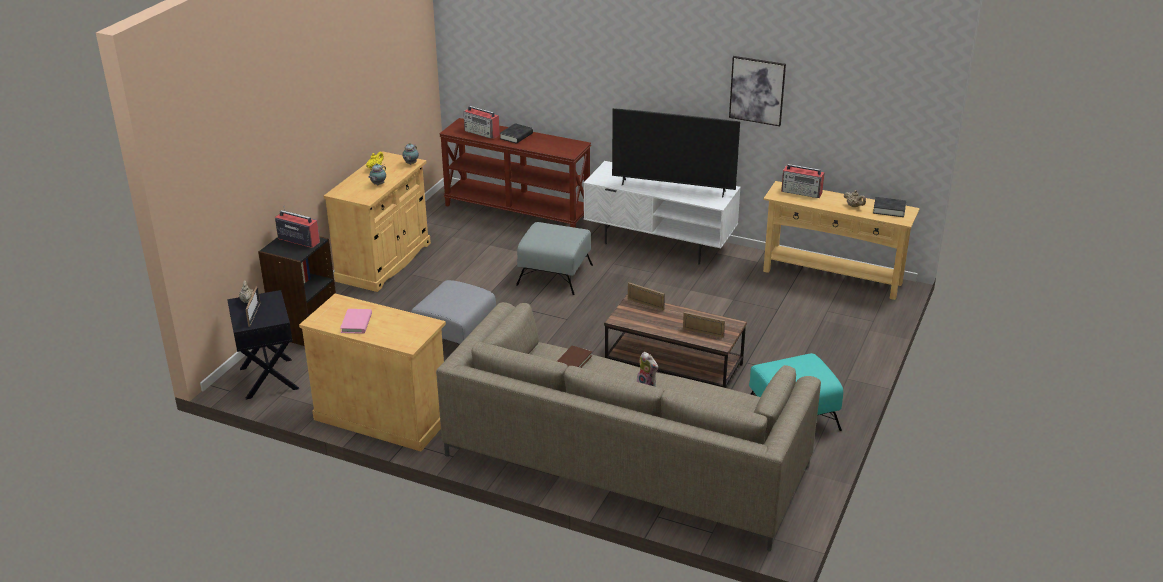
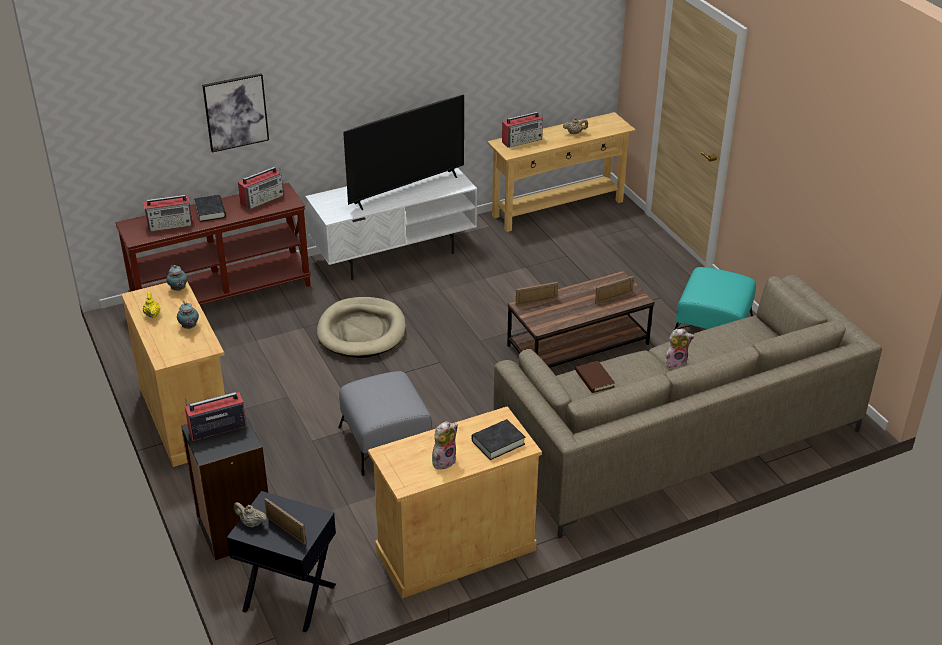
camera: 50 degrees left, 5 degrees up
pink book [340,309,372,334] -> plush toy [432,421,458,471]
grey ottoman [516,222,593,295] -> beige dog bed [317,297,406,358]
picture [729,56,786,126] -> picture moved to [202,73,269,152]
black book [873,197,906,217] -> black book moved to [472,419,525,460]
none -> radio [238,167,284,210]

